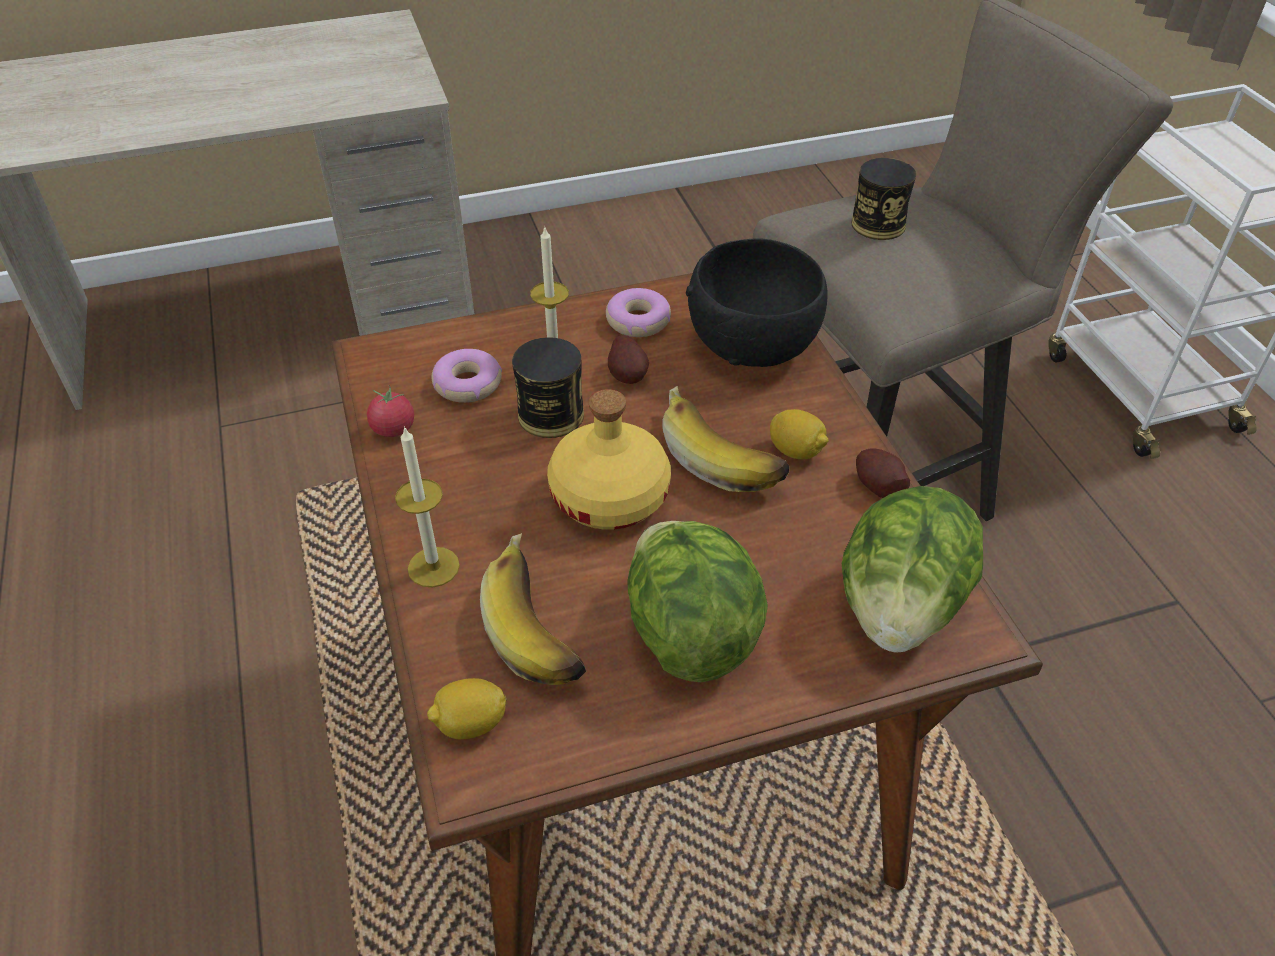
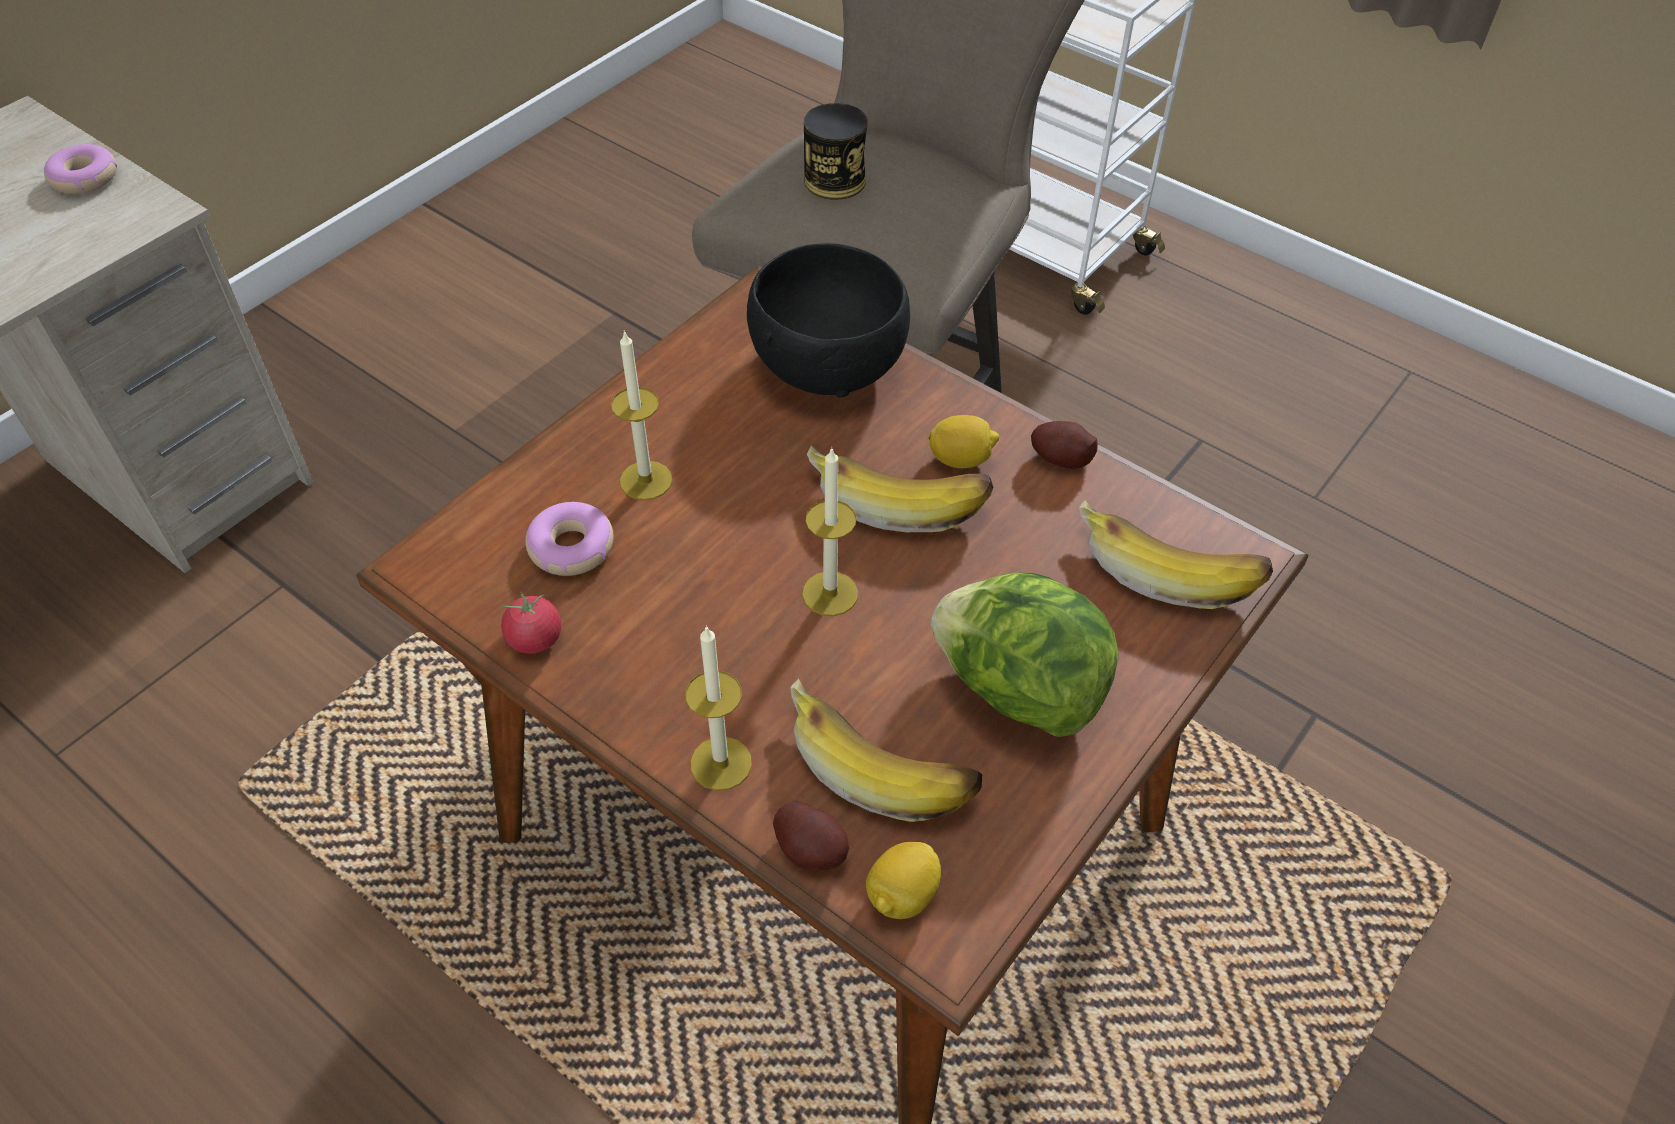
camera: 35 degrees left, 5 degrees up
can [512,337,584,438] -> none
yellow bottle [547,389,671,530] -> candle [802,447,858,616]
donut [606,288,671,337] -> donut moved to [44,144,117,194]
potato [608,335,649,384] -> potato moved to [773,801,849,870]
lettuce [842,486,983,653] -> banana [1079,500,1273,609]

